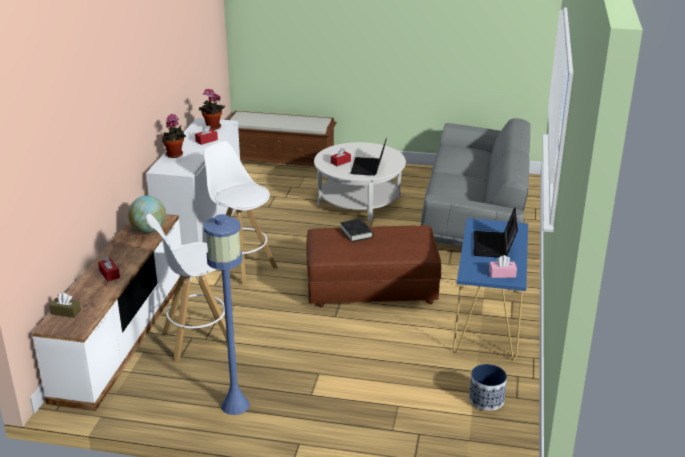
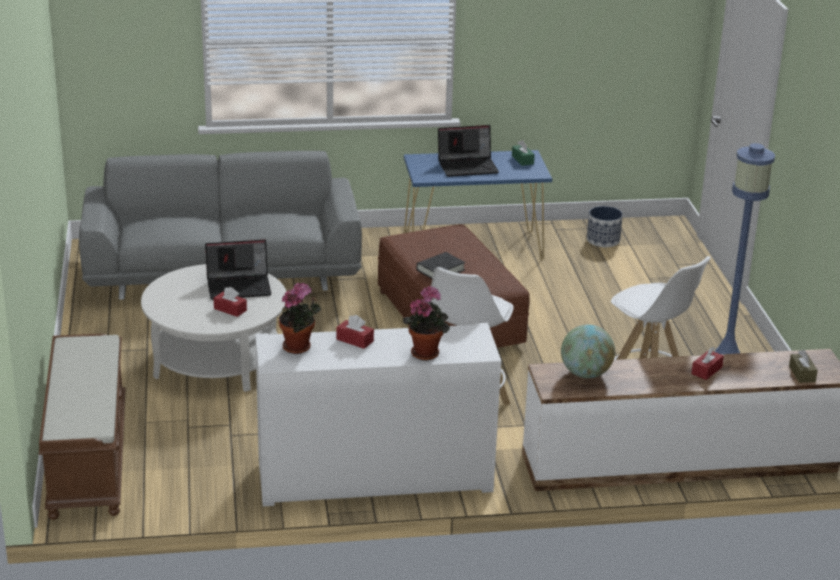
camera: 110 degrees left, 0 degrees up
pink tissue box [489,255,517,278] -> green tissue box [512,140,535,166]

